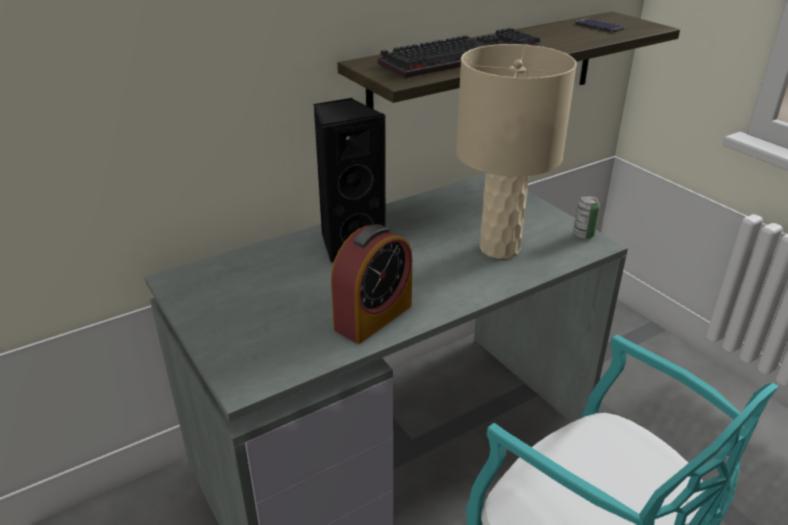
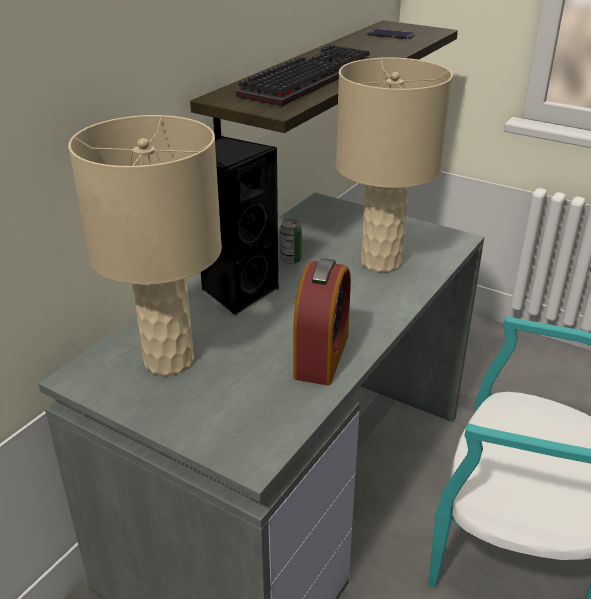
camera: 25 degrees left, 0 degrees up
can [573,195,600,239] -> can moved to [280,219,302,264]
none -> beige table lamp [68,115,222,376]

